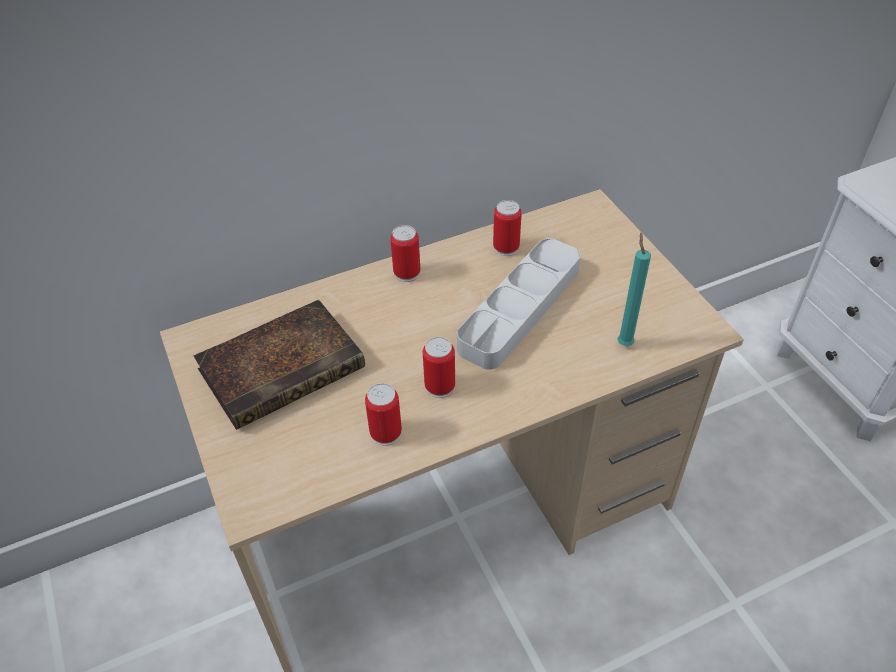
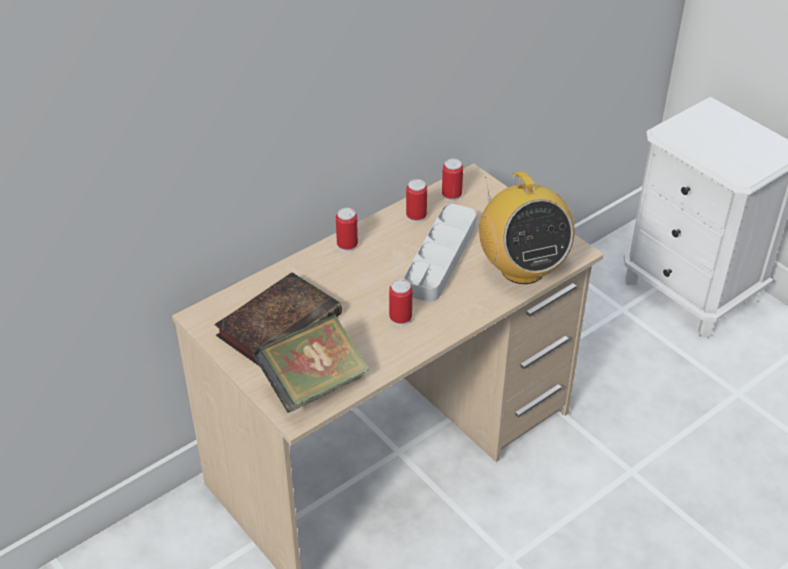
camera: 15 degrees left, 5 degrees down
can [365,383,402,446] -> can moved to [442,159,463,201]
turquoise candle [618,233,651,346] -> radio [479,171,575,284]
none -> book [253,314,370,413]

